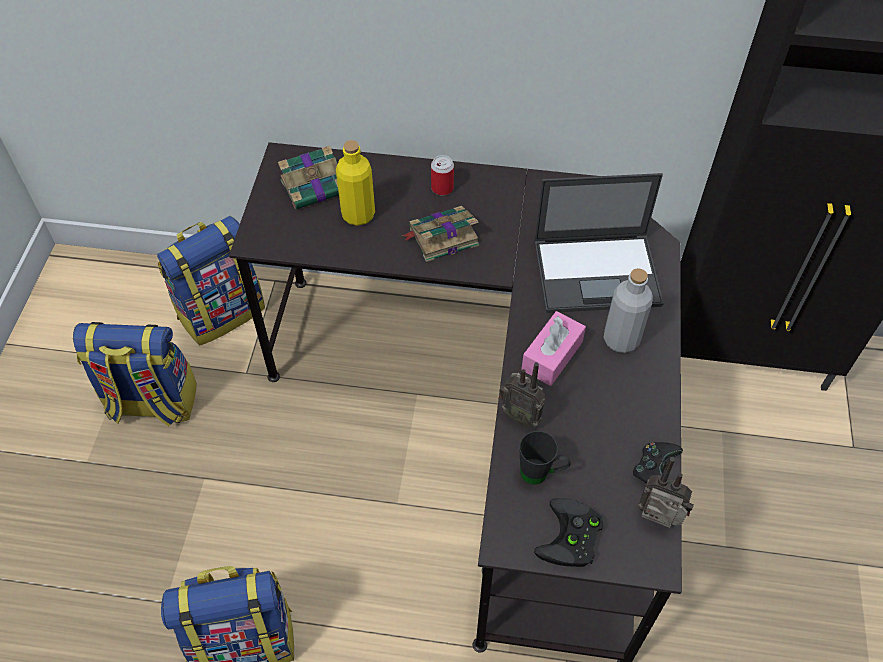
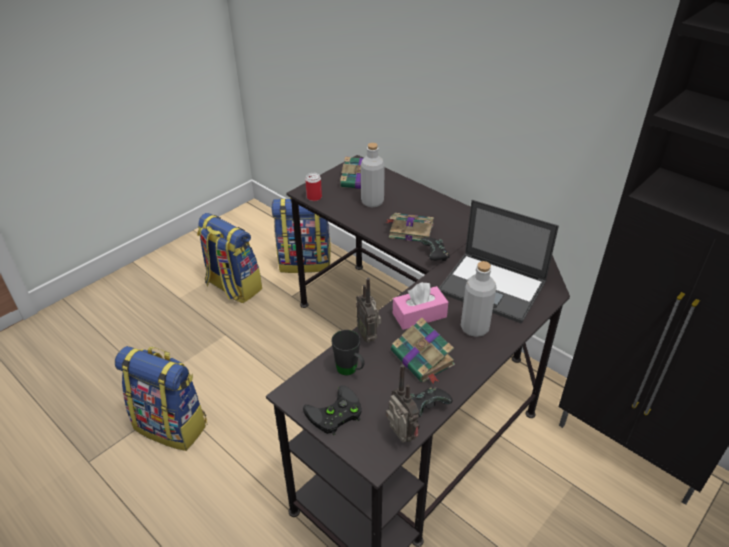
camera: 35 degrees right, 15 degrees down
yellow bottle [336,140,375,226] -> grey bottle [361,143,385,207]
can [431,155,454,196] -> can moved to [305,173,322,201]
none -> book [391,317,455,384]
none -> black game controller [421,237,450,261]

